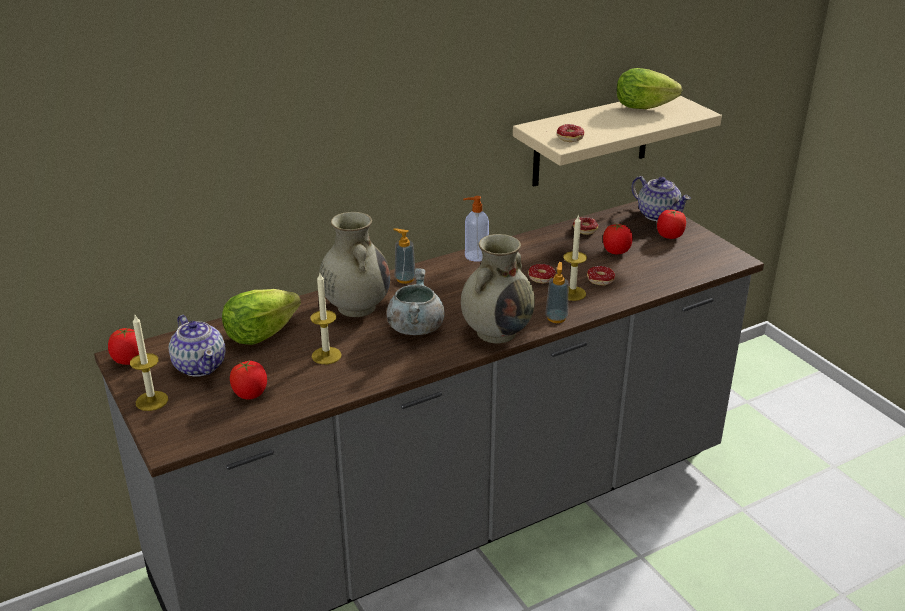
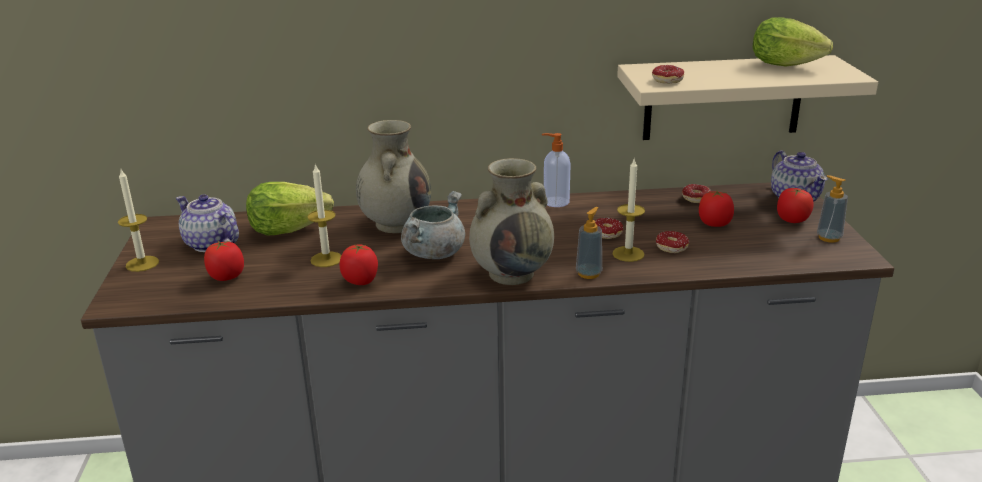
camera: 25 degrees right, 5 degrees down
tomato [108,327,139,365] -> tomato moved to [340,244,378,285]
teapot [169,315,226,377] -> teapot turned 135 degrees clockwise [176,195,239,252]
soap dispenser [393,228,415,284] -> soap dispenser moved to [817,175,848,243]

